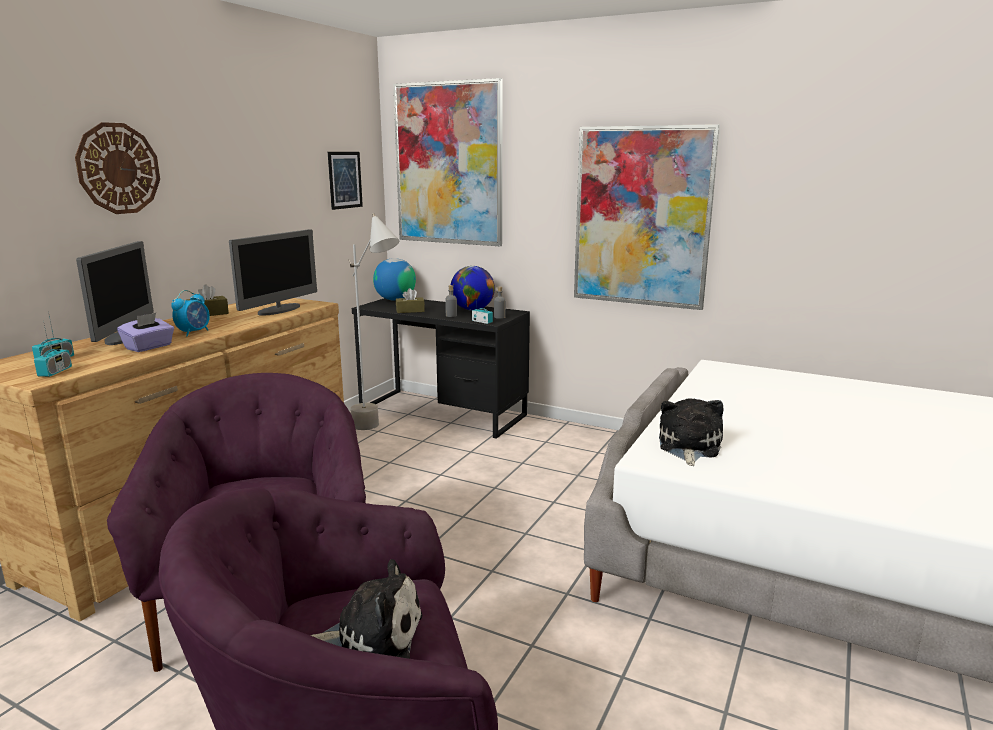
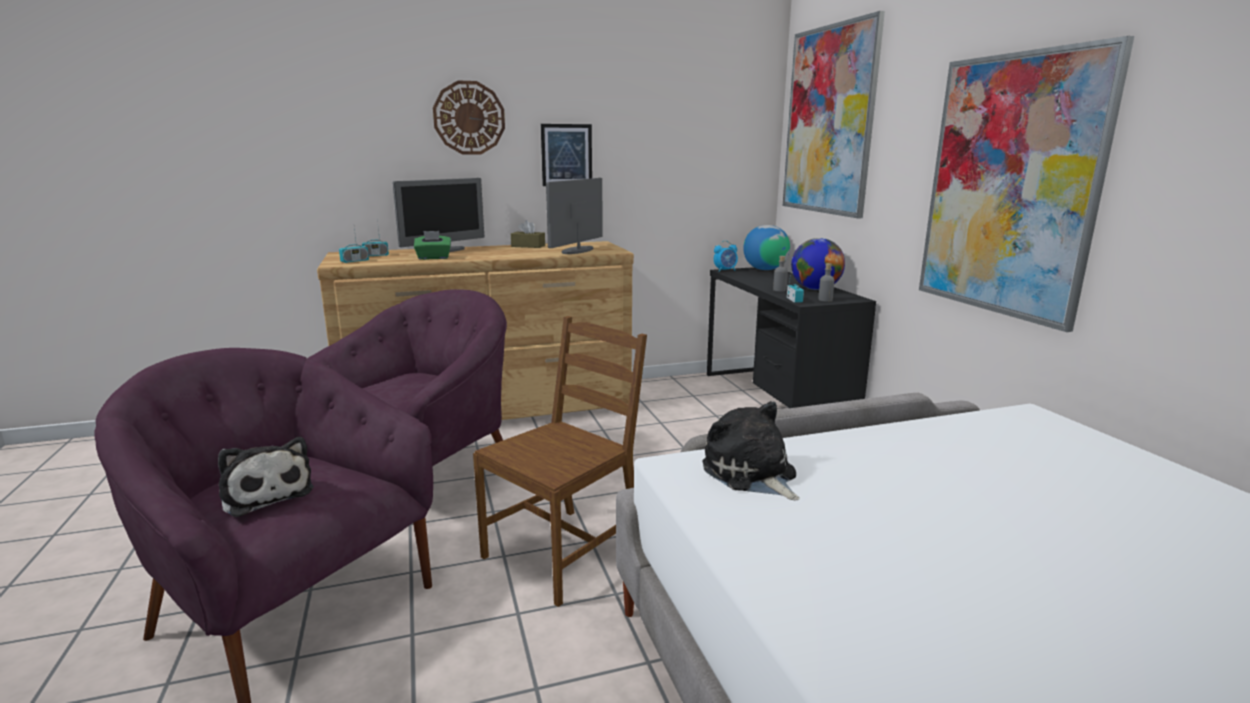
camera: 45 degrees right, 0 degrees up
purple tissue box [117,313,174,352] -> green tissue box [414,231,451,260]
alarm clock [171,290,210,337] -> alarm clock moved to [714,241,738,272]
monitor [229,229,317,316] -> monitor turned 135 degrees clockwise [546,178,603,254]
picture [328,152,363,210] -> picture moved to [541,124,592,186]
grey floor lamp [349,213,399,430] -> none
brown tissue box [396,288,425,313] -> none
plush toy [659,398,723,466] -> plush toy turned 90 degrees counterclockwise [703,401,800,501]
none -> brown chair [473,316,647,607]

